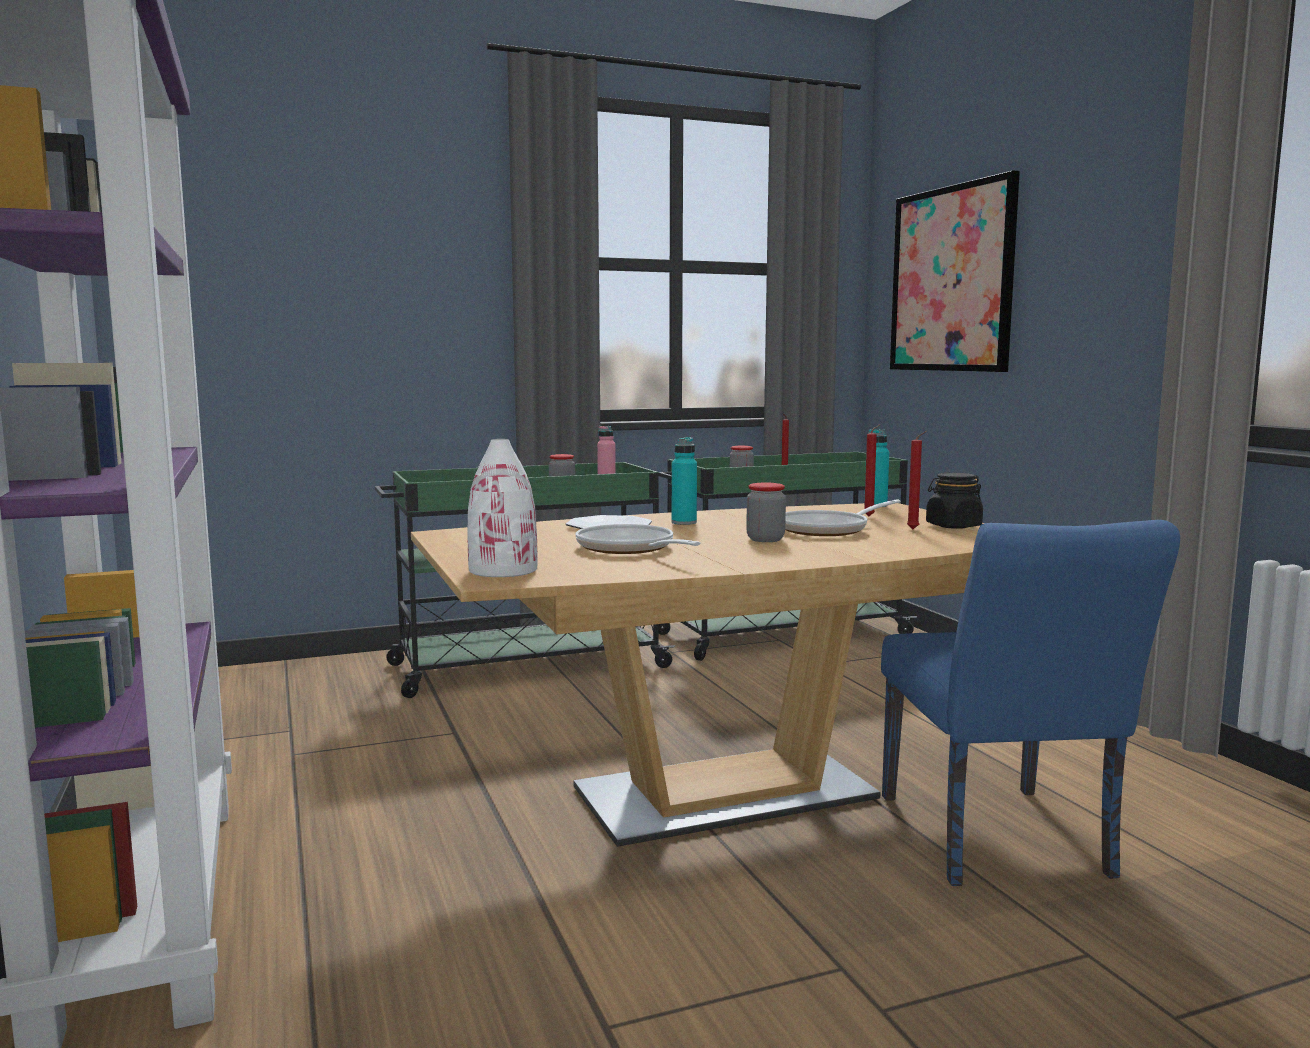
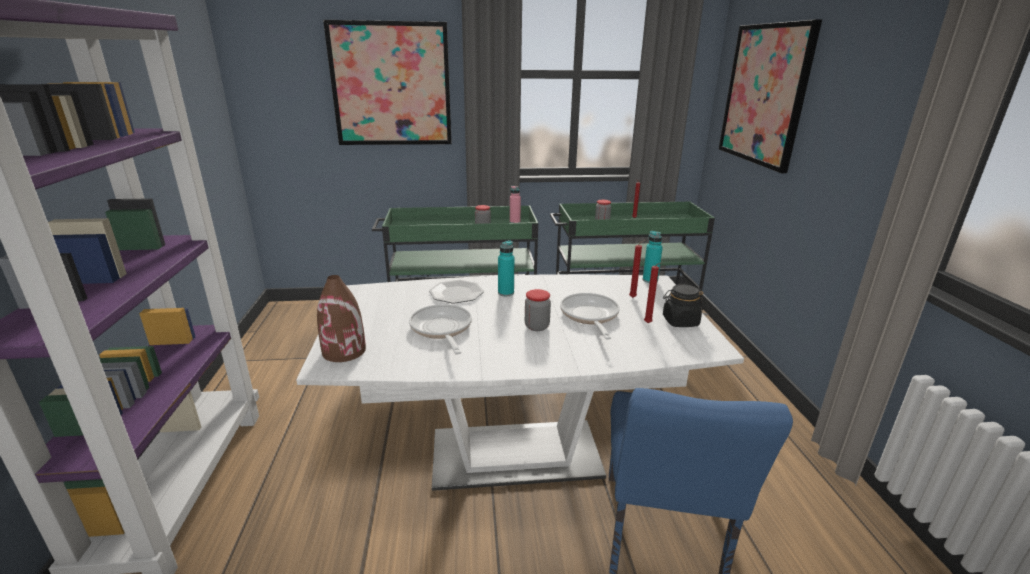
camera: 15 degrees right, 15 degrees up
brown dining table [411,503,984,847] -> white dining table [296,274,744,491]
white vase [467,439,538,577] -> brown vase [317,275,366,362]
frying pan [785,499,901,536] -> frying pan turned 105 degrees clockwise [560,293,620,340]
none -> picture [323,20,452,145]

